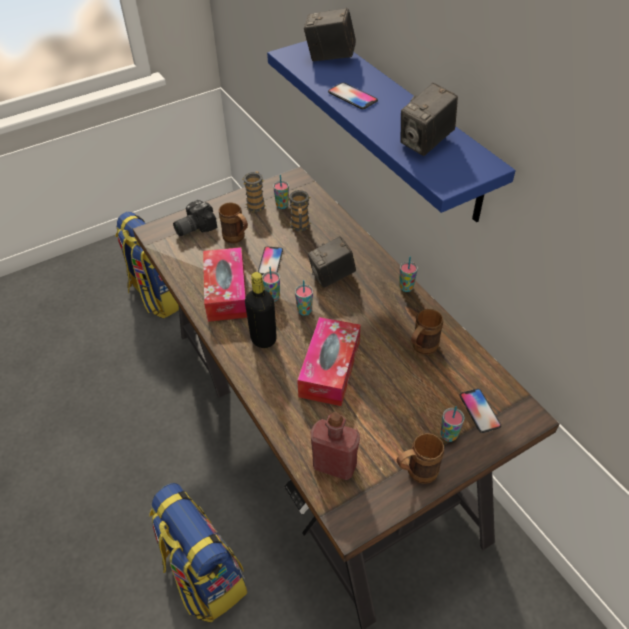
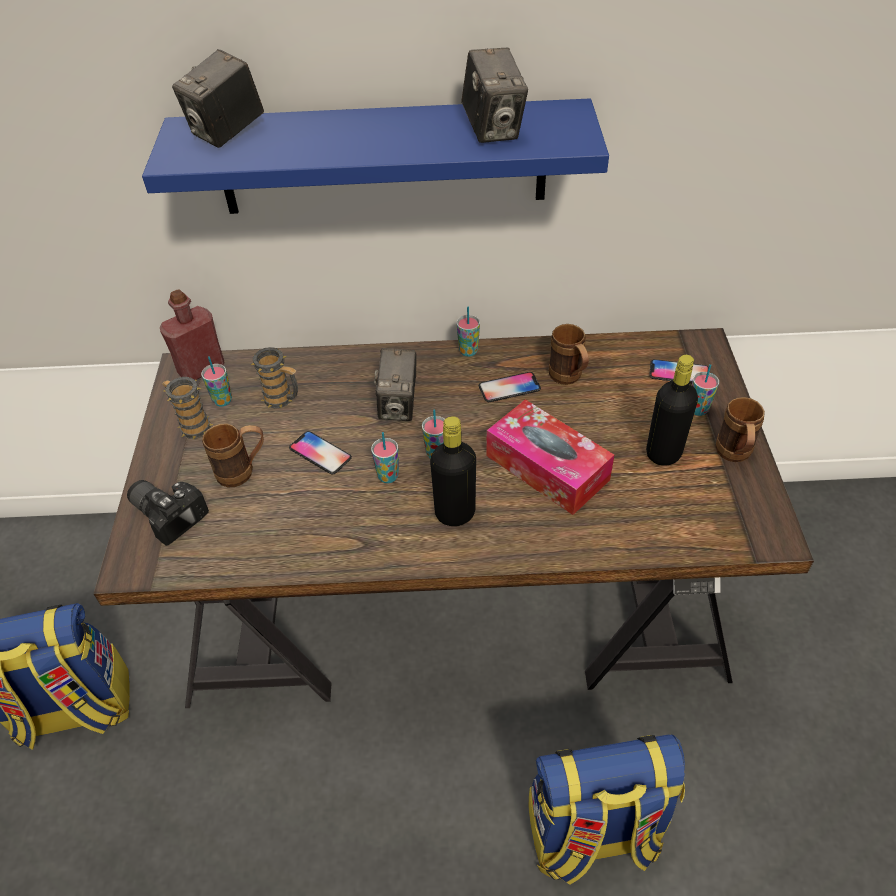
camera: 60 degrees left, 0 degrees up
camera [173,200,218,236] -> camera turned 135 degrees clockwise [127,480,209,546]
tissue box [203,247,247,322] -> none
red bottle [311,412,360,480] -> red bottle moved to [160,289,224,380]
phone [328,83,378,109] -> phone moved to [479,372,541,402]
none -> black bottle [646,355,698,466]

